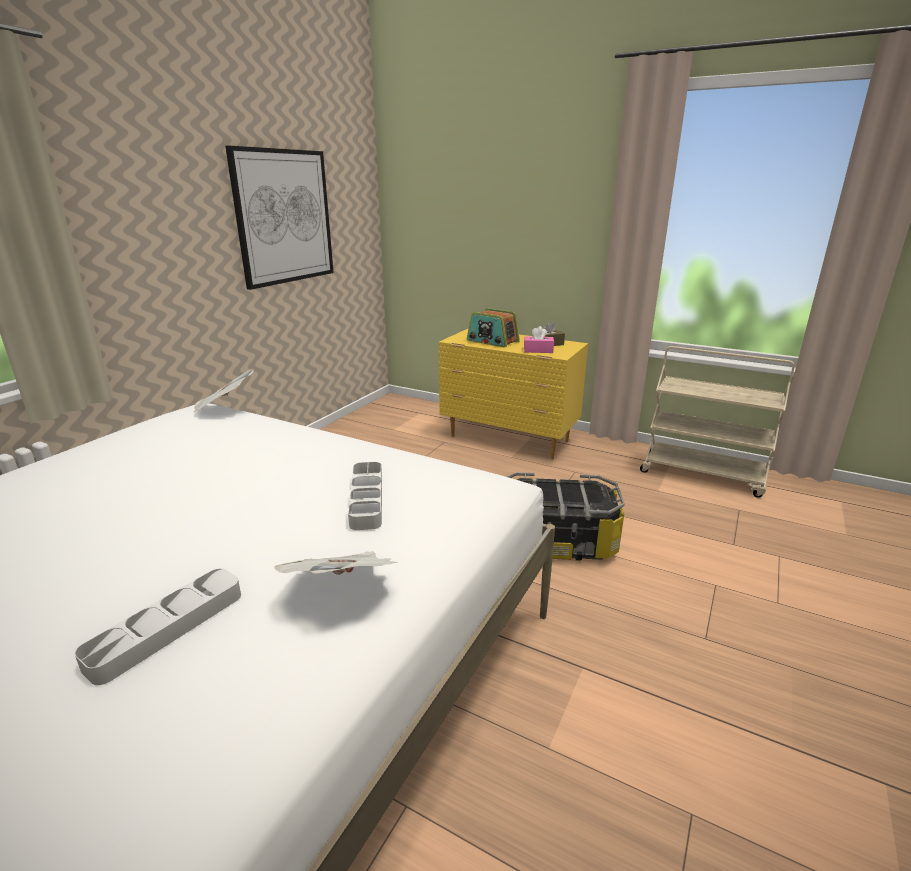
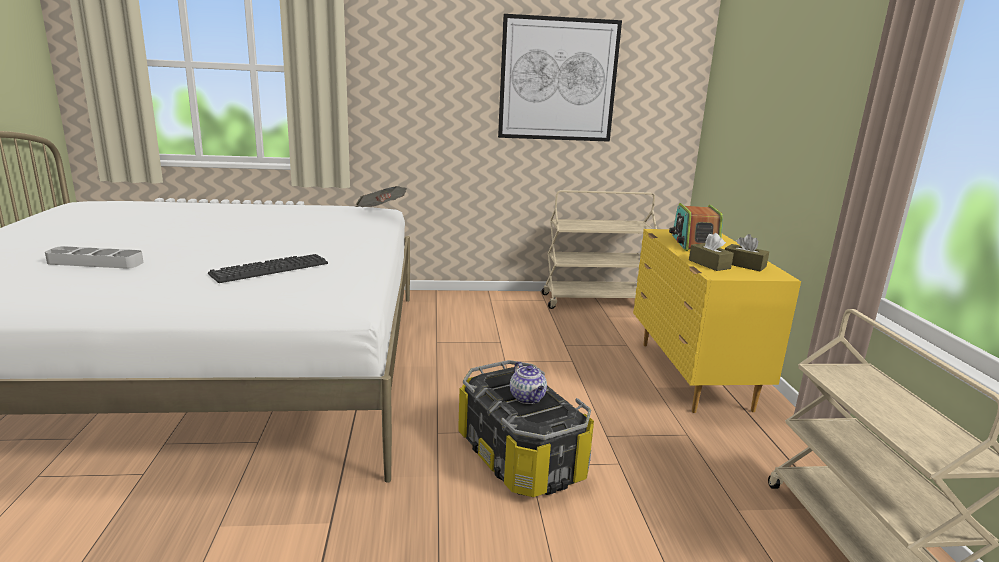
camera: 55 degrees right, 5 degrees down
newspaper [275,552,398,575] -> none
grey tray [348,462,382,530] -> keyboard [208,254,328,283]
pink tissue box [524,326,554,353] -> brown tissue box [689,233,734,271]
none -> teapot [510,362,547,404]
none -> beige cart [541,190,657,309]

